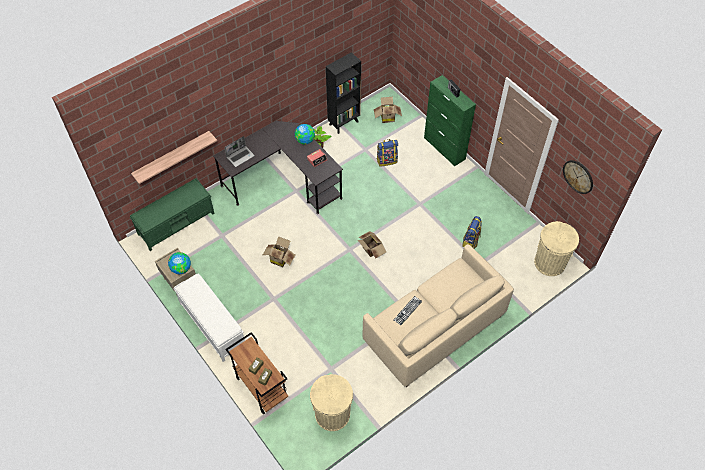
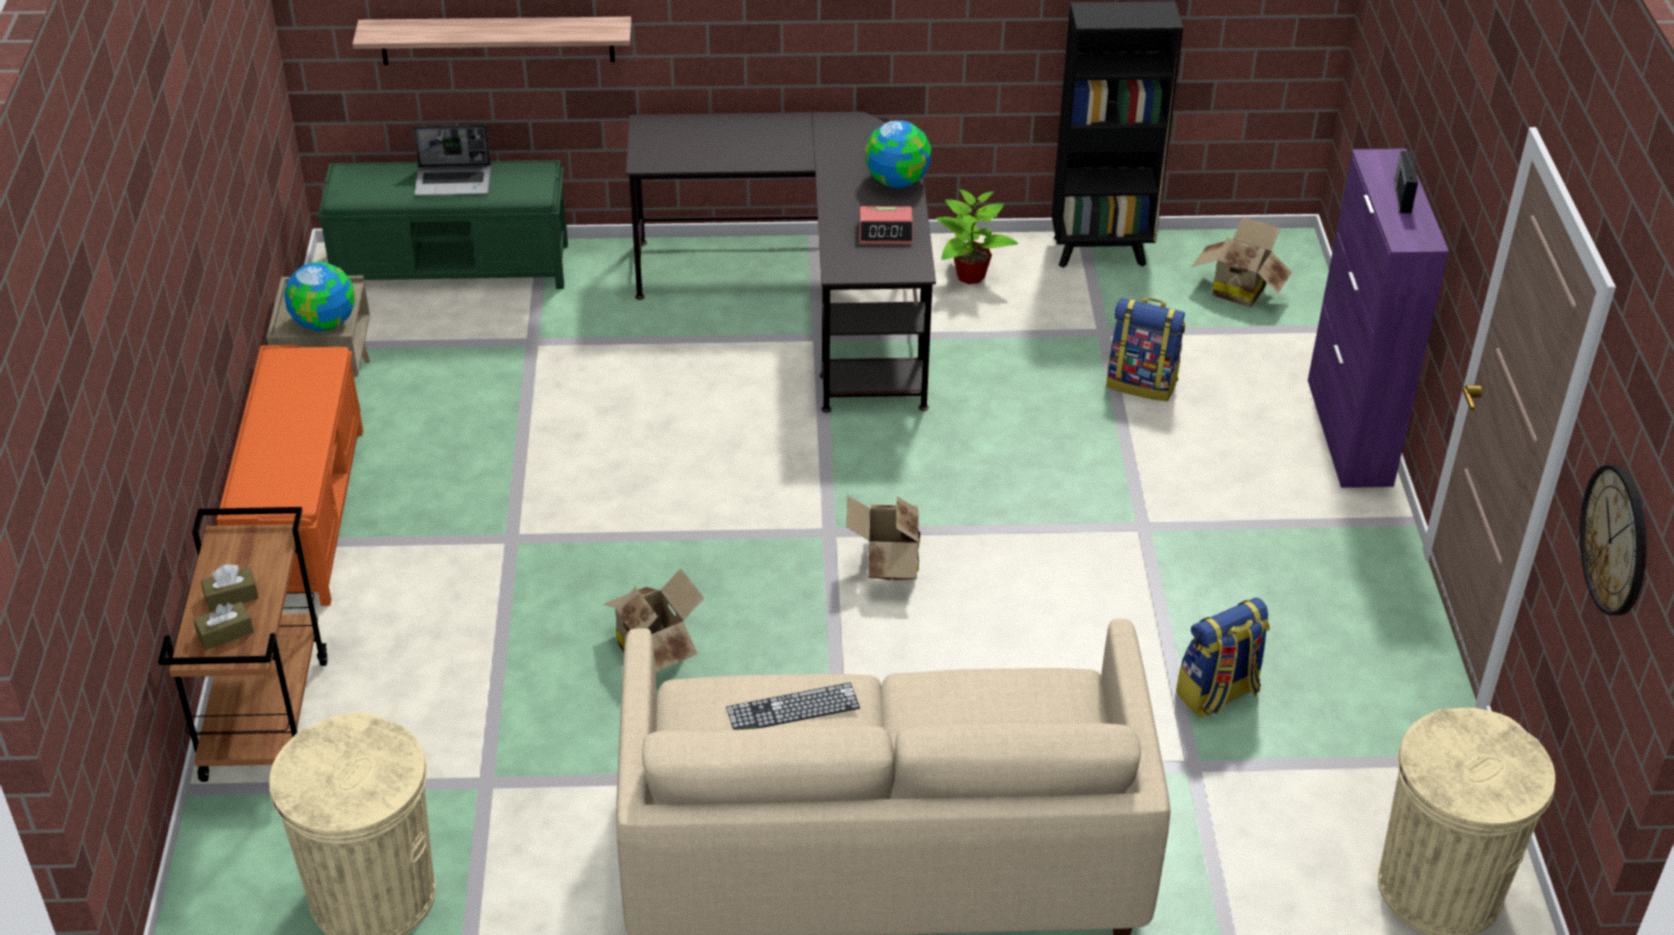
camera: 35 degrees right, 15 degrees down
white bench [174,274,245,362] -> orange bench [217,345,363,606]
laptop [224,136,255,167] -> laptop moved to [413,124,491,196]
cardboard box [263,236,295,267] -> cardboard box moved to [603,568,704,672]
green cabinet [424,75,476,166] -> purple cabinet [1308,149,1449,488]

